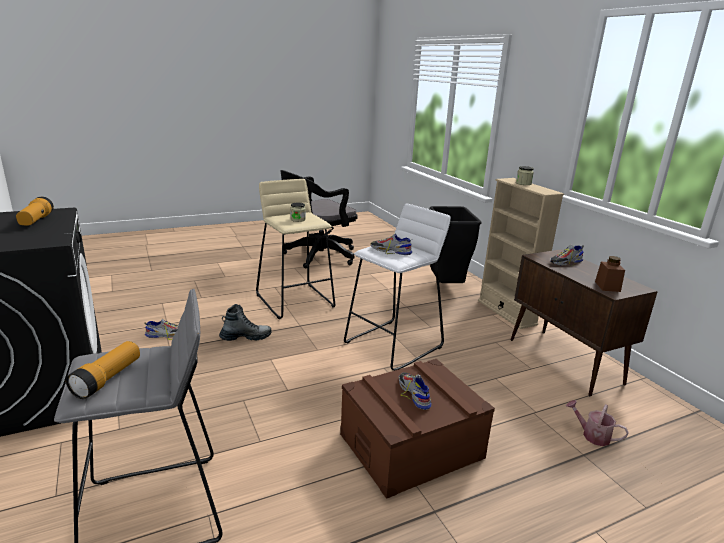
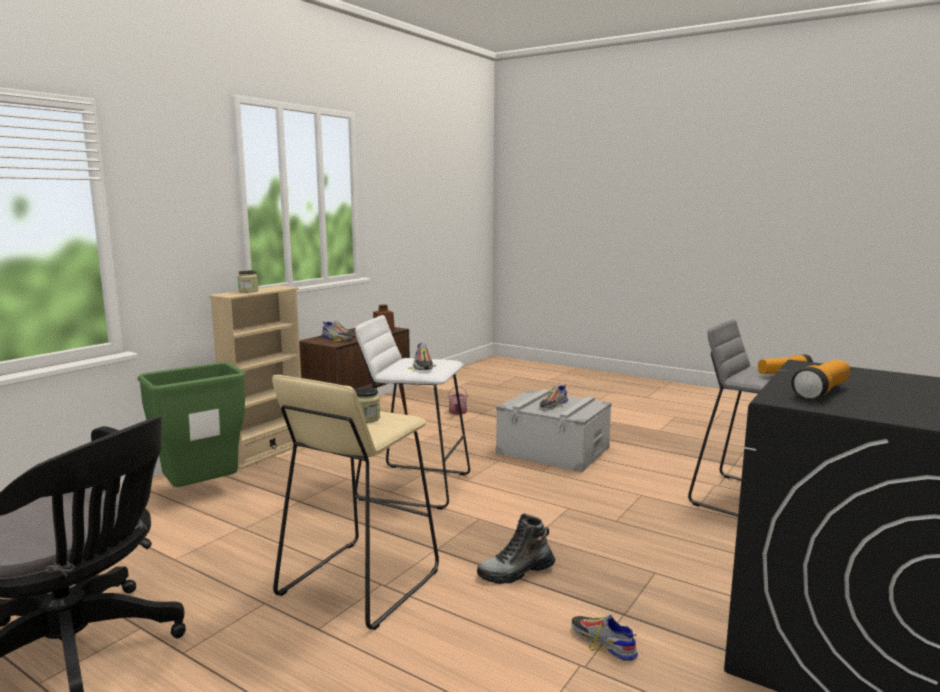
camera: 120 degrees left, 10 degrees down
boot [219,304,272,341] -> boot turned 60 degrees counterclockwise [477,514,555,584]
brown storage box [340,359,495,499] -> grey storage box [496,389,612,472]
black trash can [429,206,482,283] -> green trash can [137,362,246,487]

